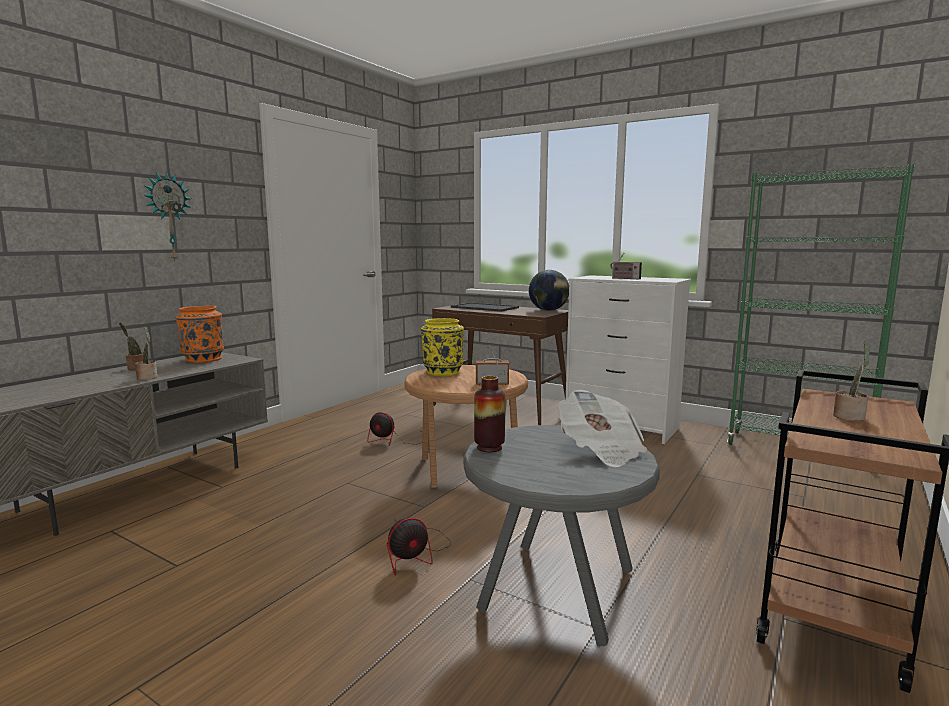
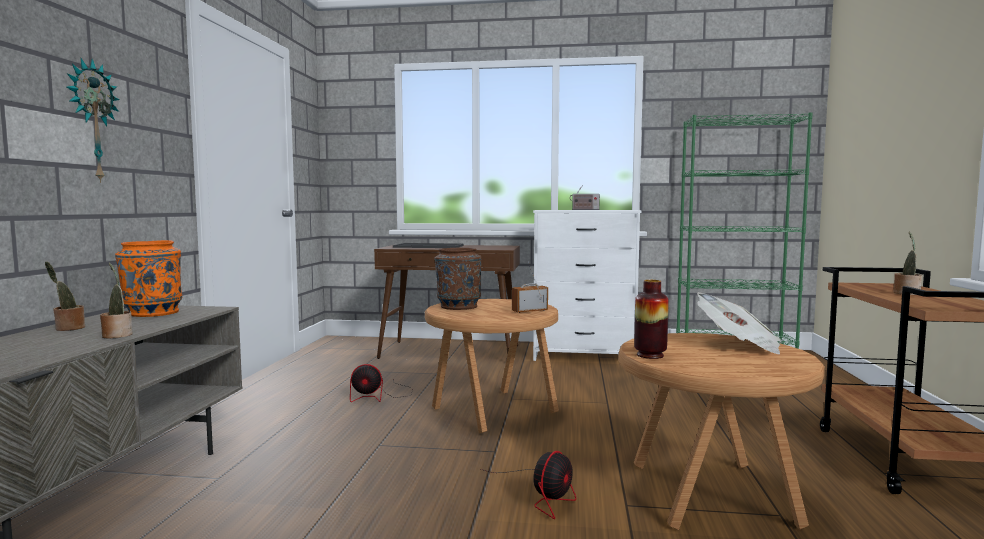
camera: 25 degrees left, 5 degrees down
yellow vase [421,318,464,376] -> brown vase [434,248,481,310]
grey side table [463,425,660,646] -> brown side table [619,333,825,530]
globe [529,270,569,311] -> none

